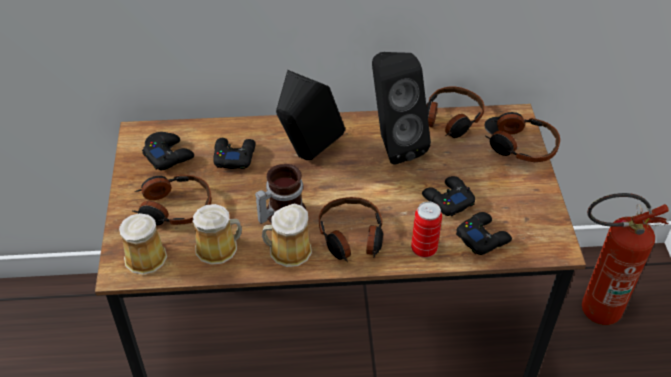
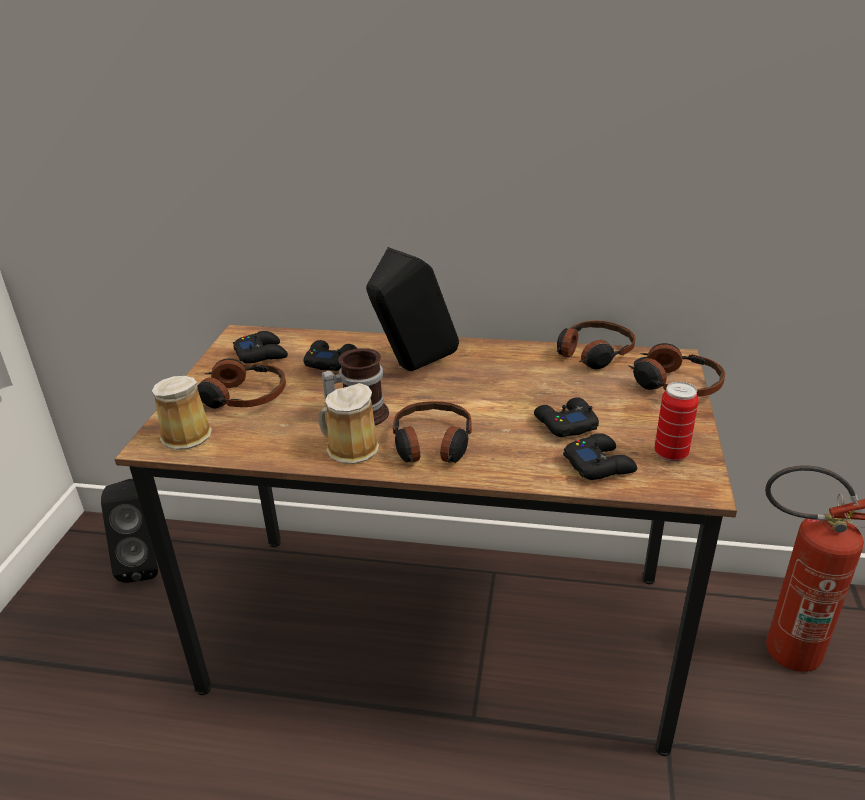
camera: 15 degrees right, 15 degrees down
mug [193,204,242,265] -> none
black speaker [372,52,431,165] -> black speaker moved to [101,479,158,583]
can [411,202,442,258] -> can moved to [655,382,699,462]

